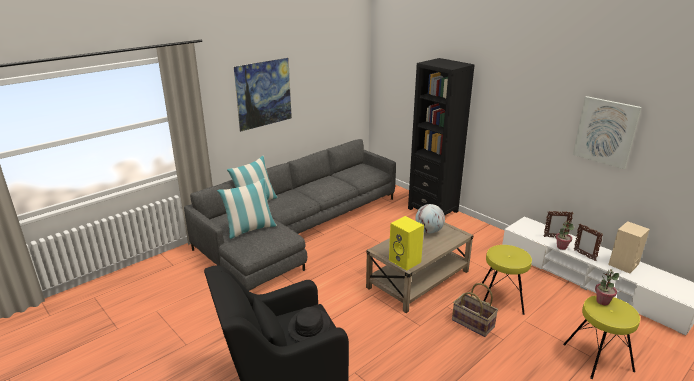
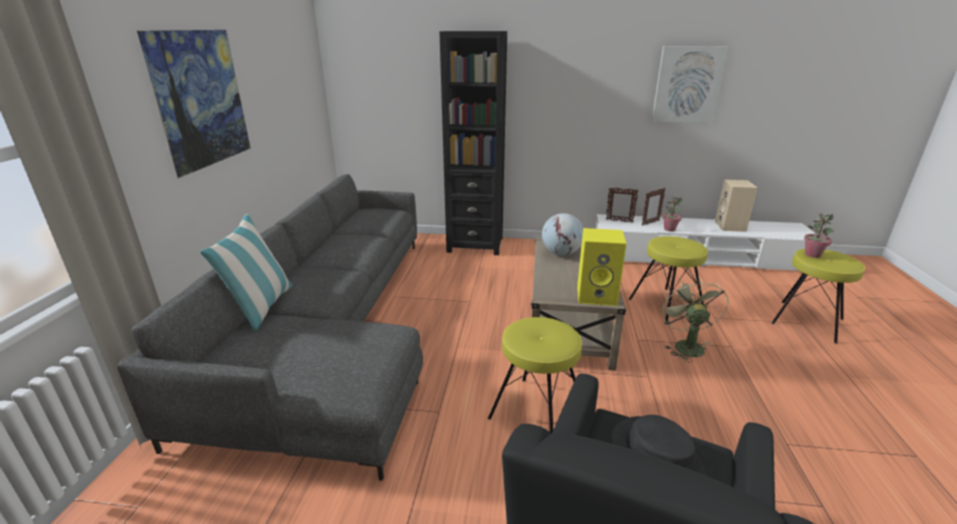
camera: 40 degrees left, 0 degrees up
pillow [217,178,277,239] -> none
basket [452,283,498,337] -> green fan [660,277,729,363]
picture frame [574,224,603,261] -> picture frame moved to [606,187,638,222]
none -> yellow stool [488,317,582,434]

